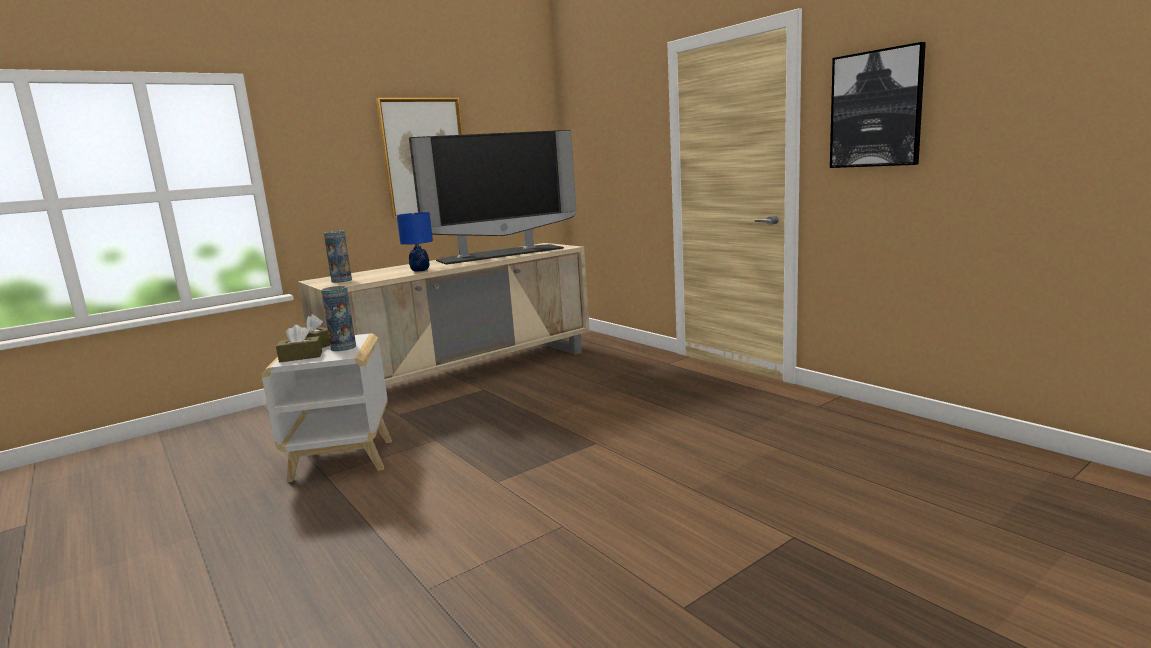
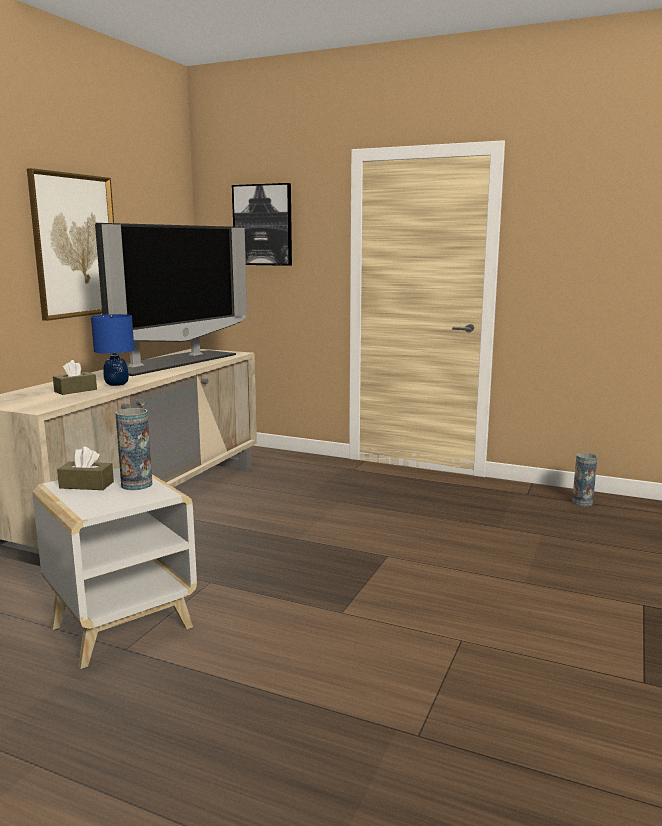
camera: 30 degrees left, 0 degrees up
brown tissue box [276,325,322,362] -> brown tissue box moved to [53,360,97,395]
vase [324,231,352,283] -> vase moved to [572,453,598,506]
picture [830,42,926,168] -> picture moved to [232,183,292,266]

